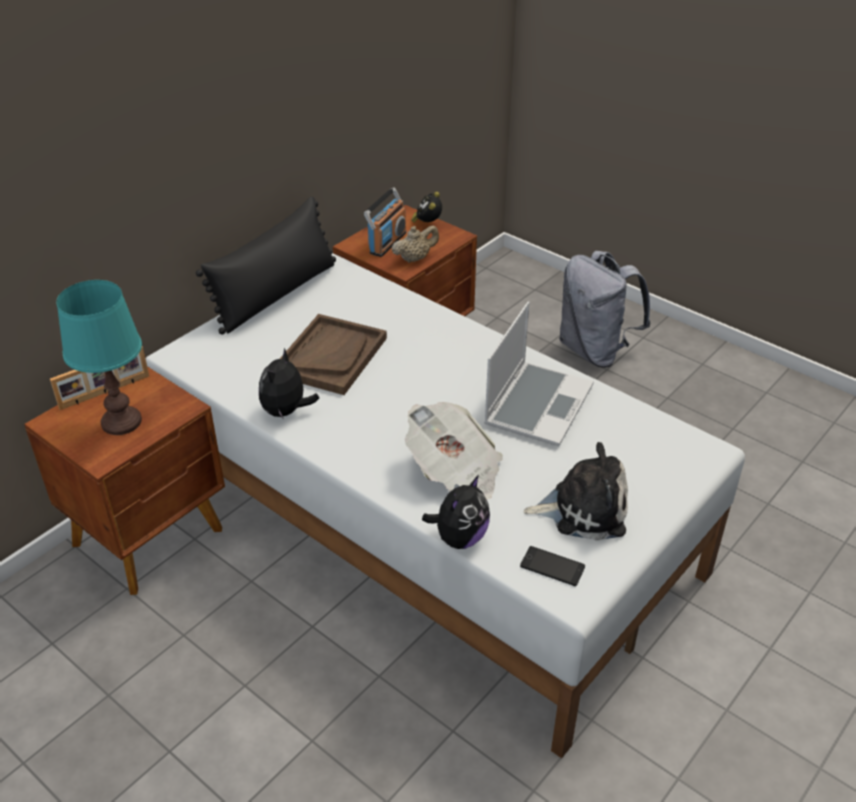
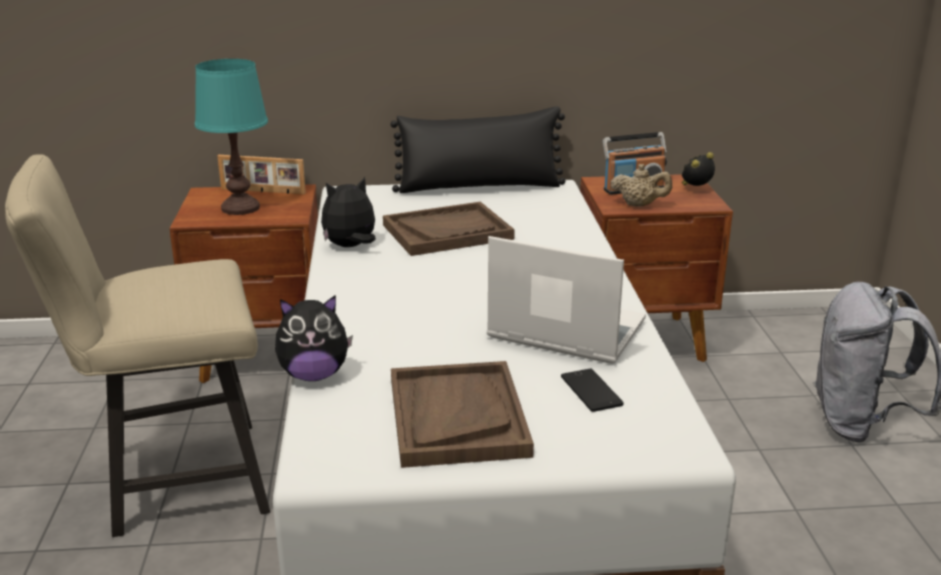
camera: 45 degrees right, 15 degrees down
newspaper [405,402,503,500] -> none
laptop [484,302,594,446] -> laptop turned 135 degrees counterclockwise [487,236,646,364]
phone [520,546,585,586] -> phone moved to [561,369,624,412]
plush toy [523,442,628,541] -> brown tray [391,361,534,468]
none -> beige chair [5,154,270,537]

